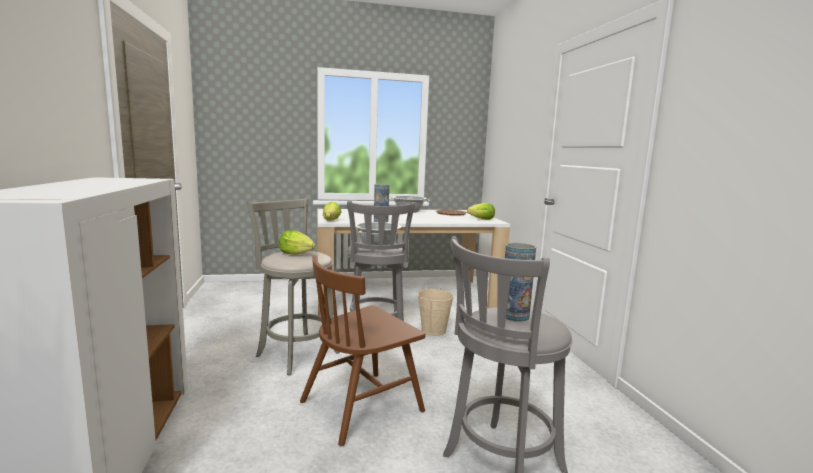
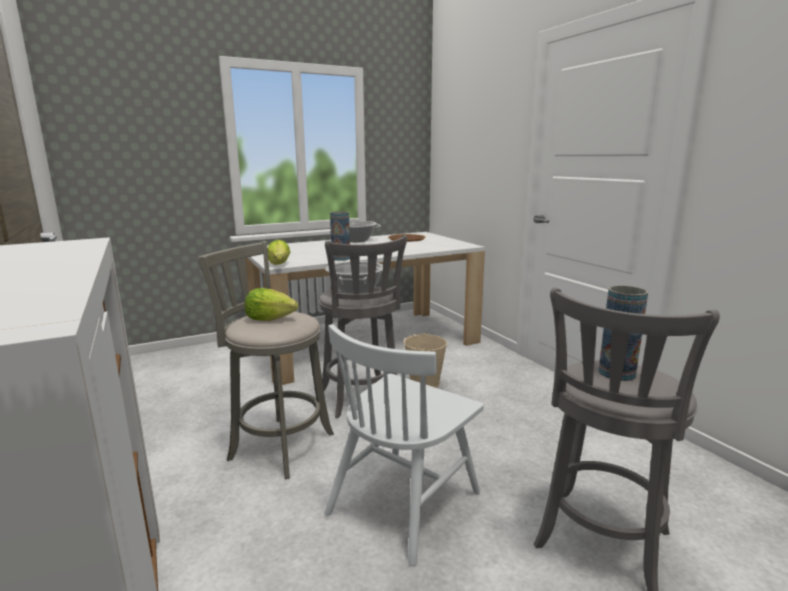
camera: 15 degrees left, 5 degrees up
brown chair [300,255,425,446] -> white chair [324,324,484,566]
lettuce [467,203,495,220] -> none

